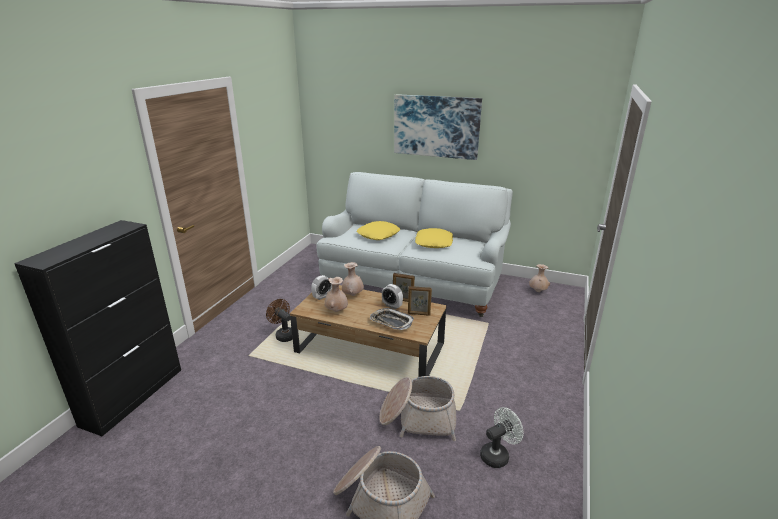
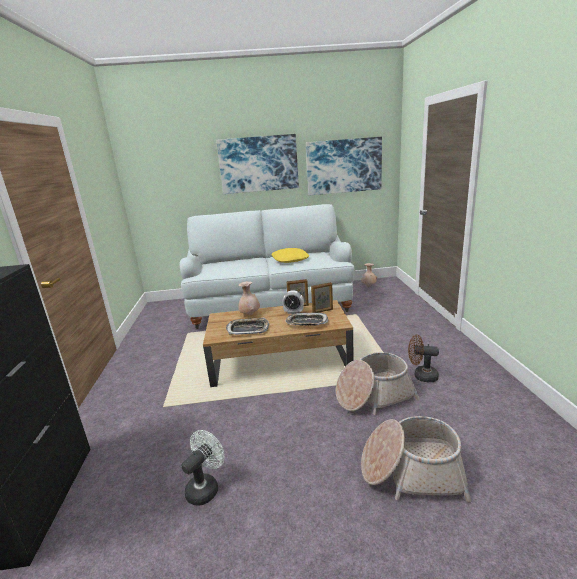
camera: 25 degrees left, 5 degrees down
brown fan [266,299,293,342] -> brown fan moved to [408,334,439,382]
alarm clock [311,275,332,300] -> none
beige vase [324,277,348,312] -> tray [226,318,269,335]
yellow pillow [357,221,400,240] -> none
white fan [480,407,524,468] -> white fan moved to [181,430,225,506]
none -> picture [306,137,382,196]

